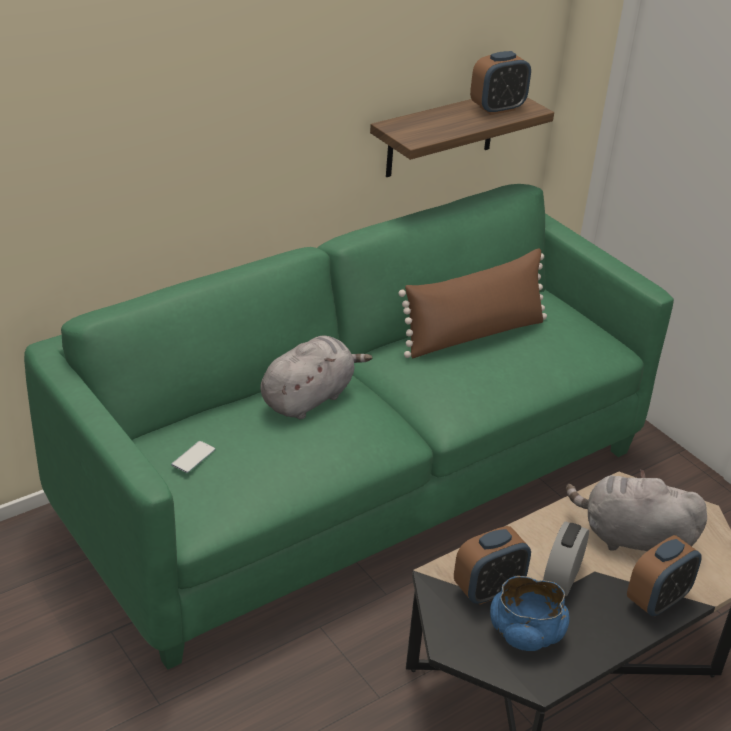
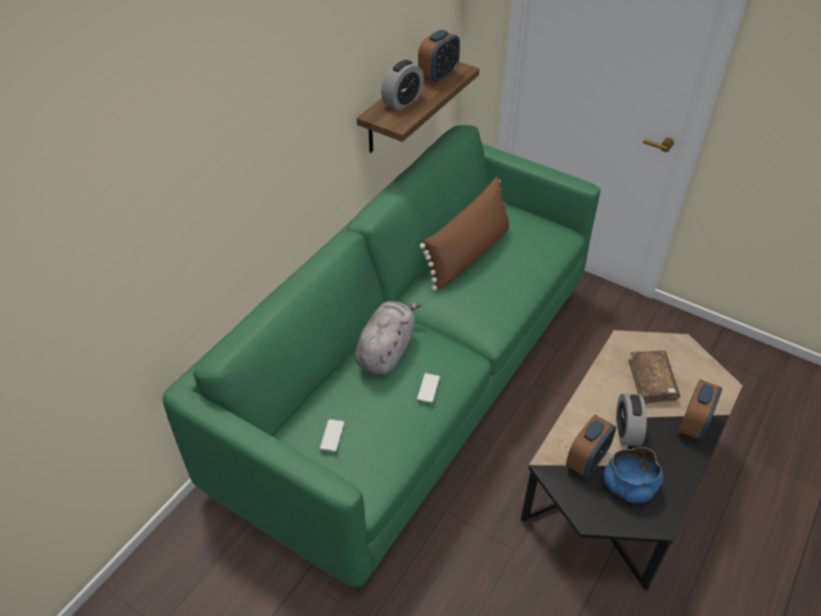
camera: 20 degrees left, 10 degrees up
grey plush toy [566,469,707,551] -> brown book [628,351,680,404]
none -> alarm clock [381,60,424,110]
none -> phone [417,373,440,403]

